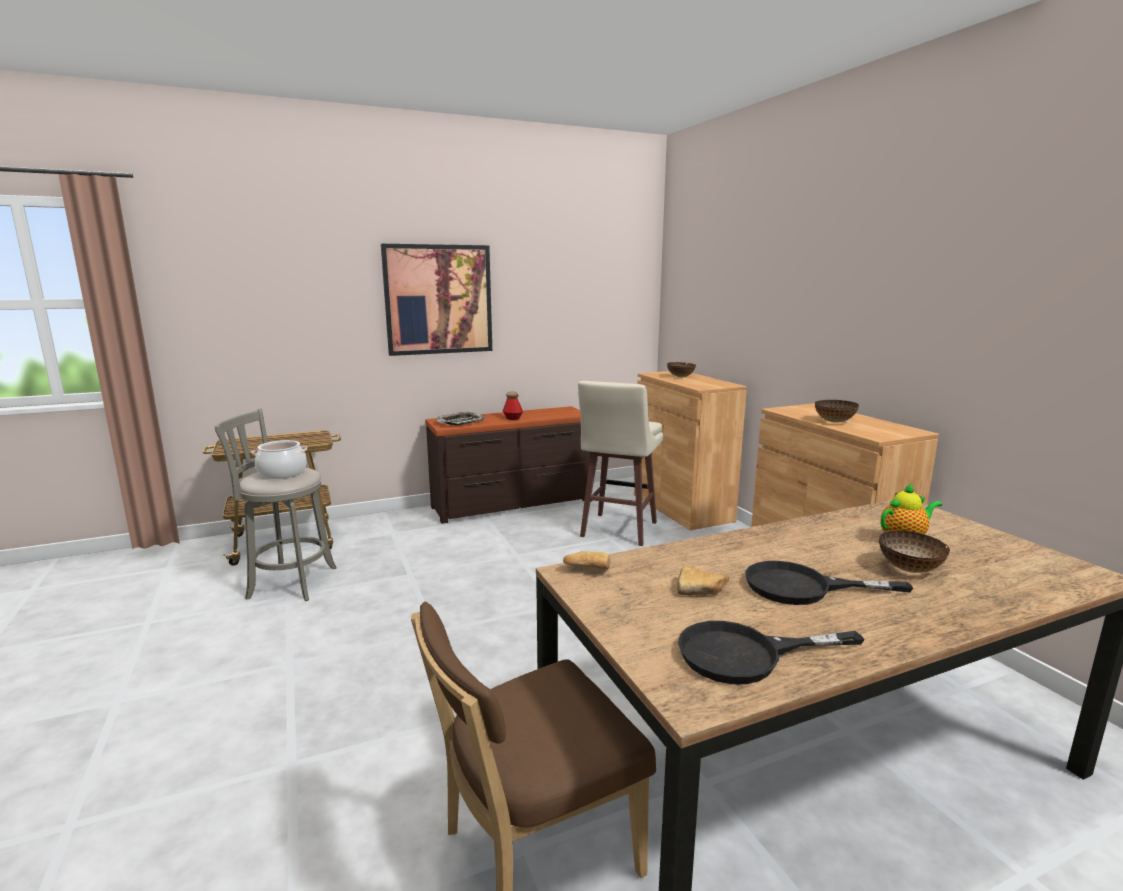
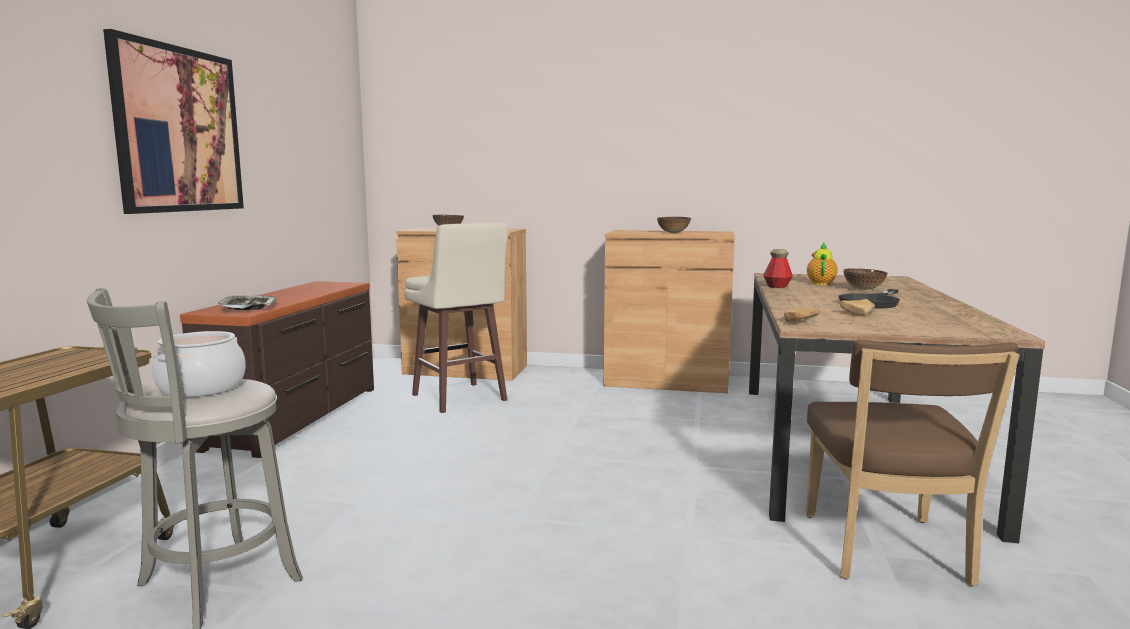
camera: 55 degrees left, 5 degrees down
bottle [503,392,523,420] -> bottle moved to [763,249,793,288]
black frying pan [678,621,865,684] -> none

